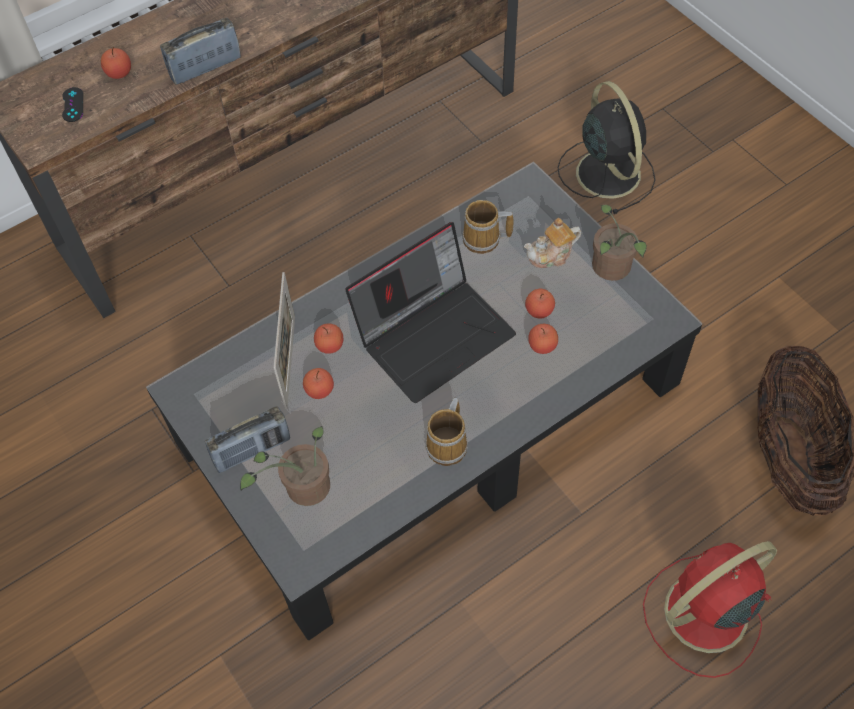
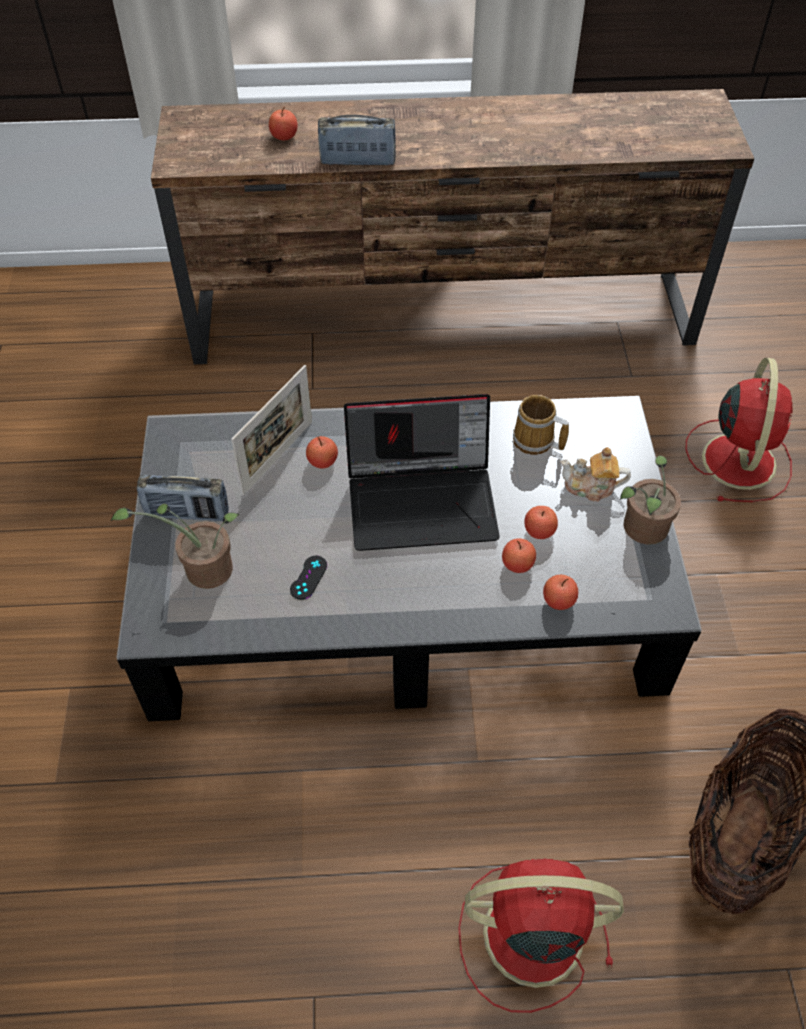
camera: 30 degrees right, 5 degrees down
black game controller [62,87,83,122] -> black game controller moved to [290,556,327,600]
apple [303,368,334,399] -> apple moved to [543,575,578,610]
mug [425,398,468,466] -> none
black fan [558,81,656,214] -> red fan [685,358,793,502]

